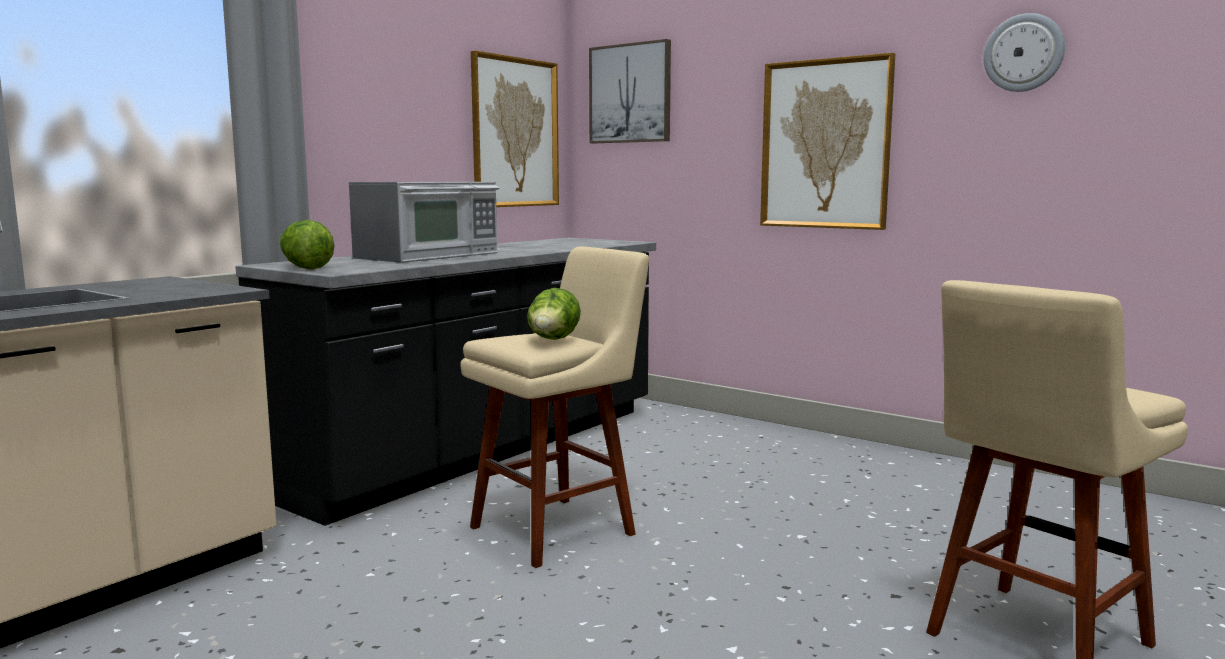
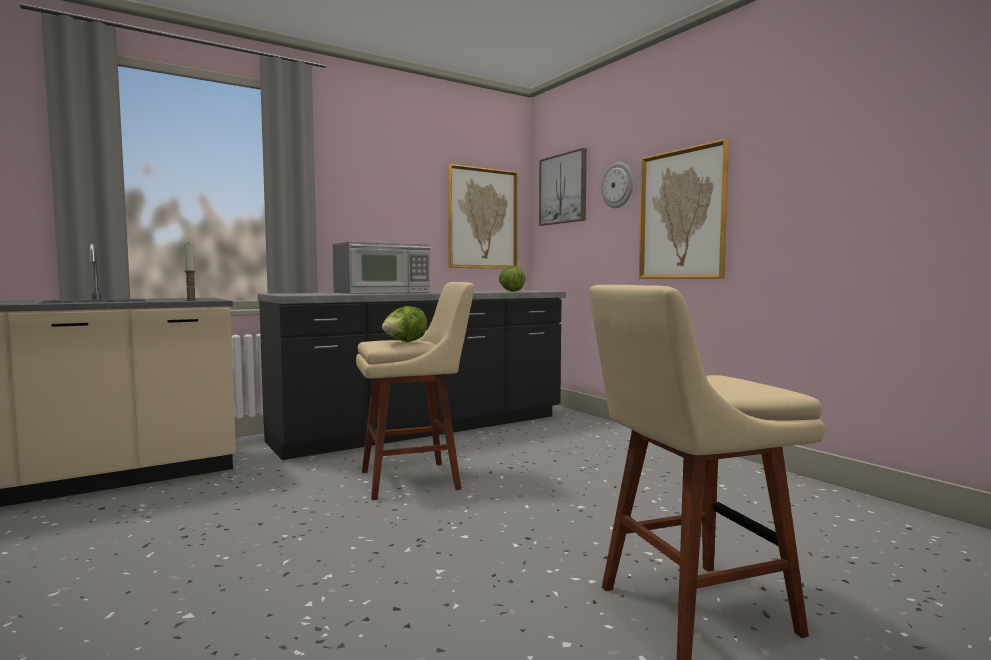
camera: 20 degrees right, 5 degrees down
lettuce [280,220,335,269] -> lettuce moved to [499,266,525,292]
wall clock [983,13,1065,92] -> wall clock moved to [601,162,633,208]
none -> candle [184,244,197,301]

